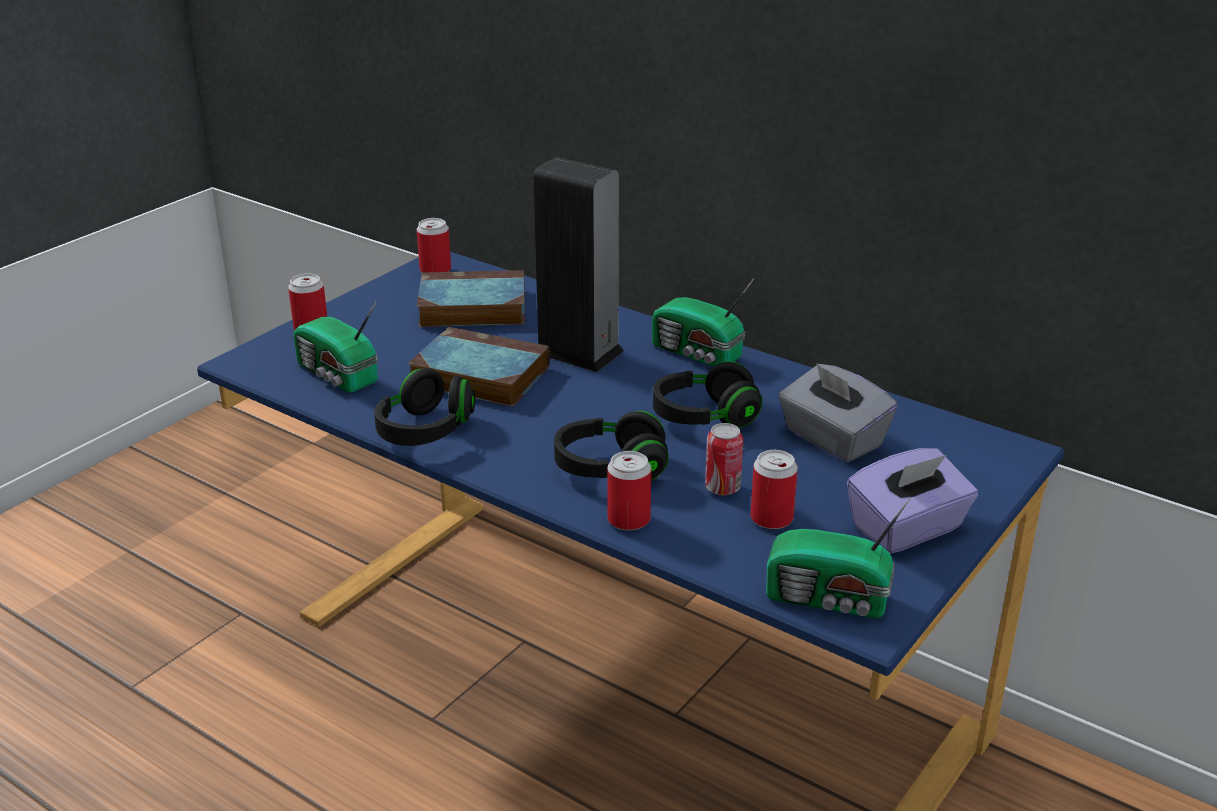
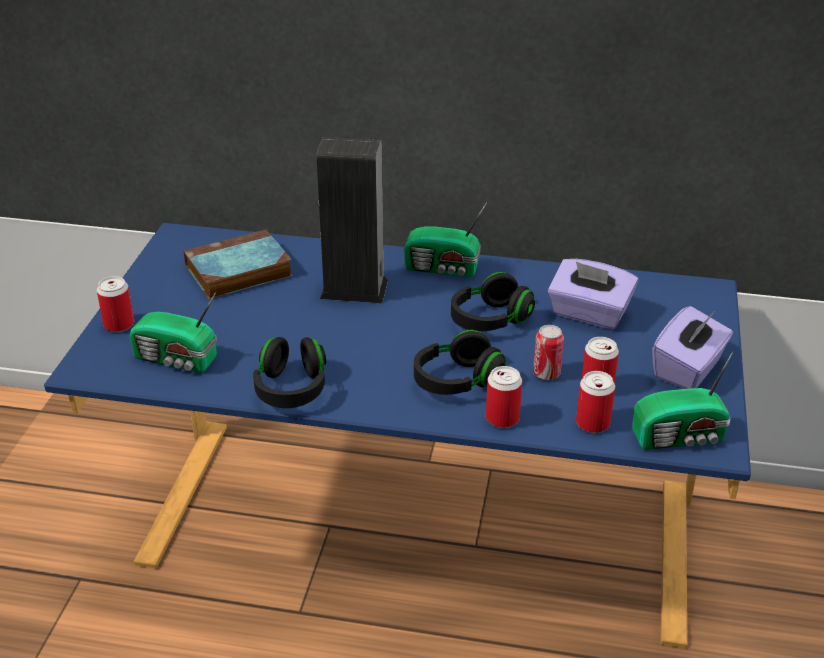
camera: 25 degrees left, 5 degrees up
book [408,327,550,407] -> none
can [417,218,451,273] -> can moved to [576,371,615,433]
grey tissue box [779,363,898,462] -> purple tissue box [548,259,638,329]

